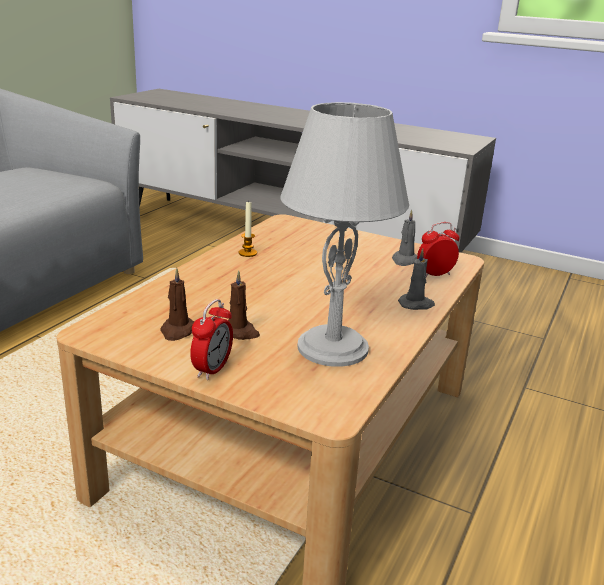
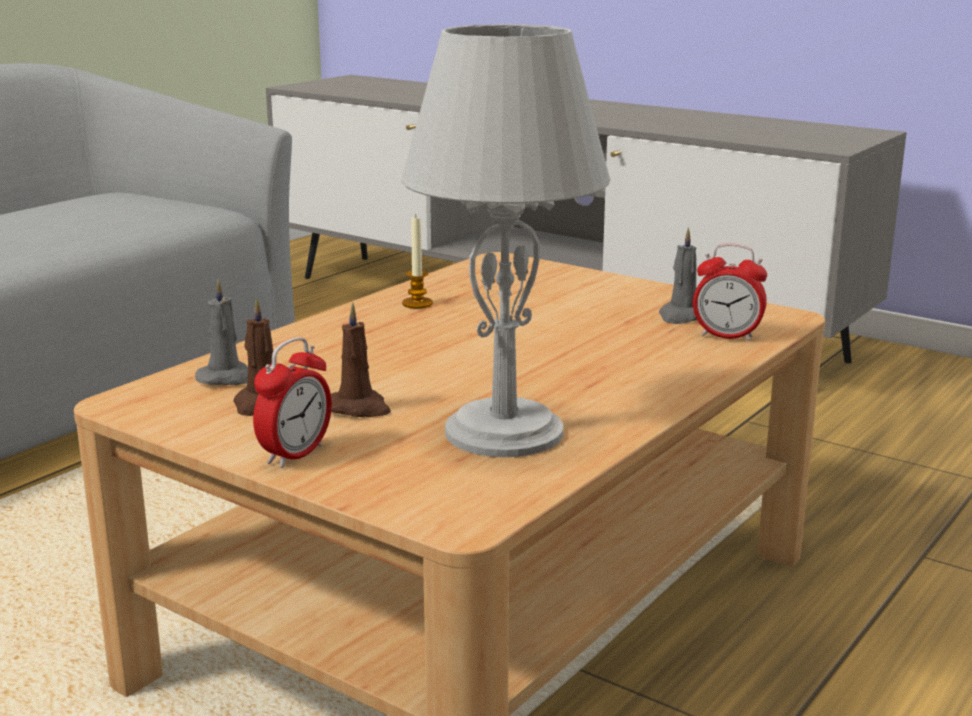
camera: 10 degrees right, 5 degrees down
grey candle [398,248,435,310] -> grey candle moved to [195,278,248,385]
alarm clock [417,222,460,277] -> alarm clock turned 150 degrees counterclockwise [693,243,767,341]

